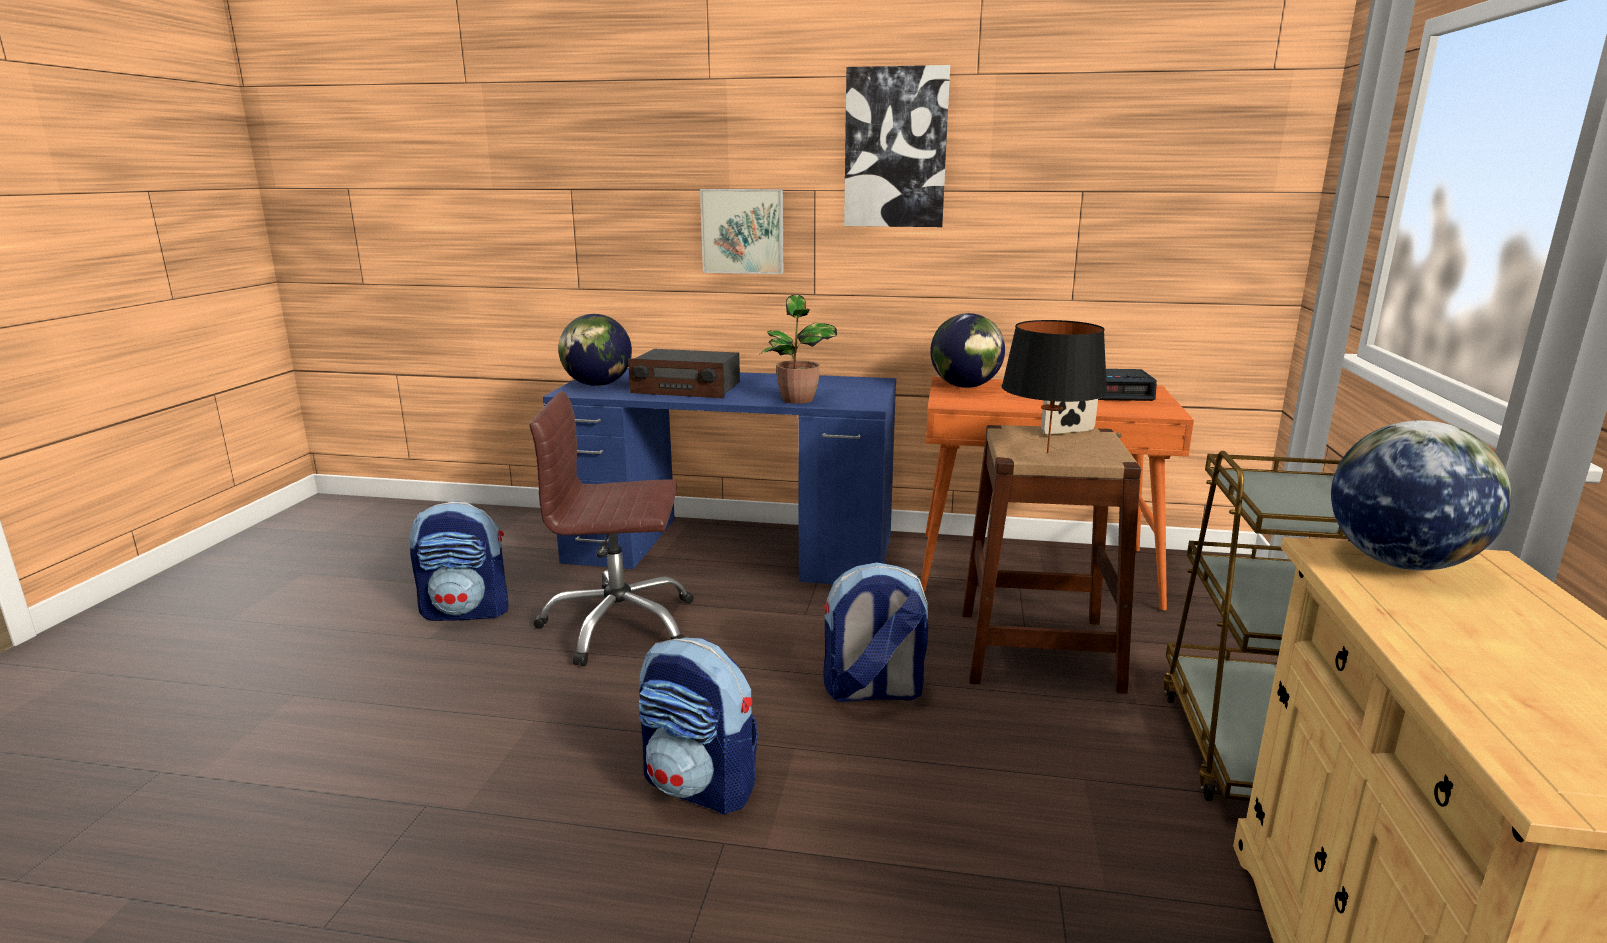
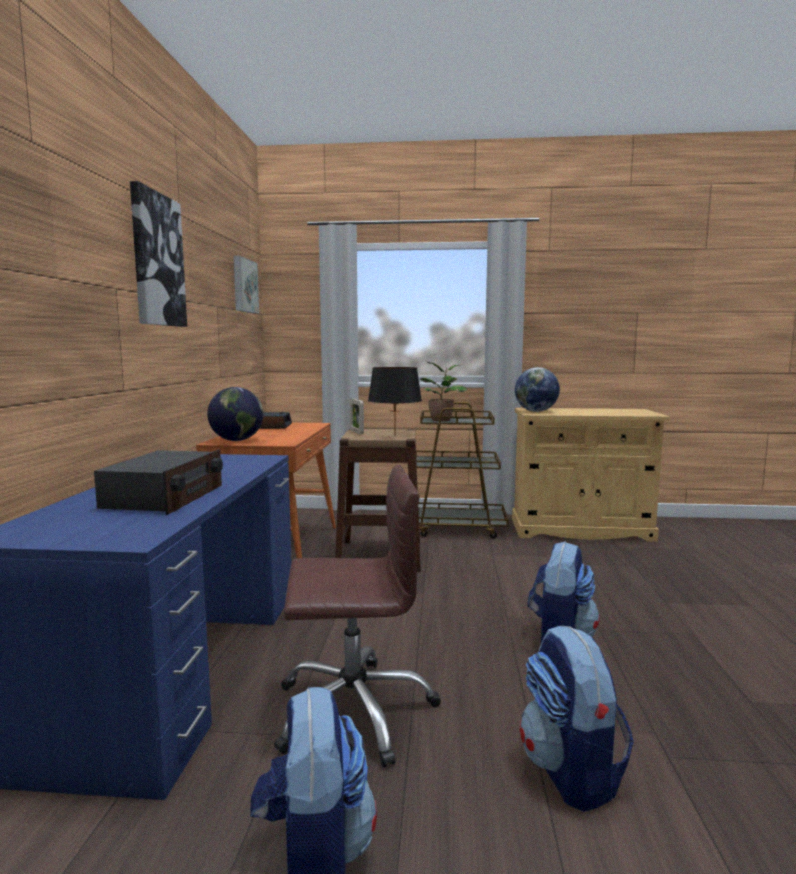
camera: 95 degrees left, 10 degrees down
brown office chair [530,391,693,666] -> brown office chair turned 90 degrees counterclockwise [274,465,441,768]
globe [558,314,632,386] -> none
picture [700,189,783,274] -> picture moved to [233,256,259,313]
potted plant [759,294,837,404] -> potted plant moved to [420,362,468,421]
backpack [823,562,928,702] -> backpack moved to [520,625,634,812]

